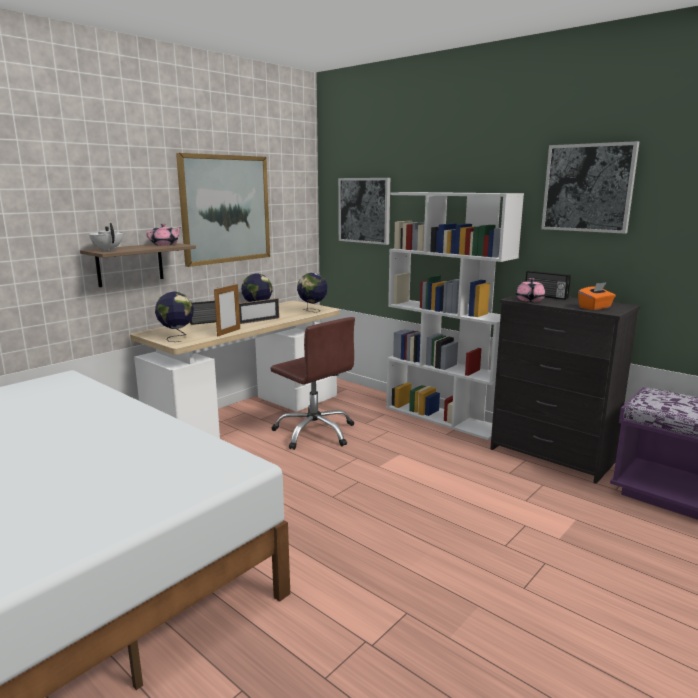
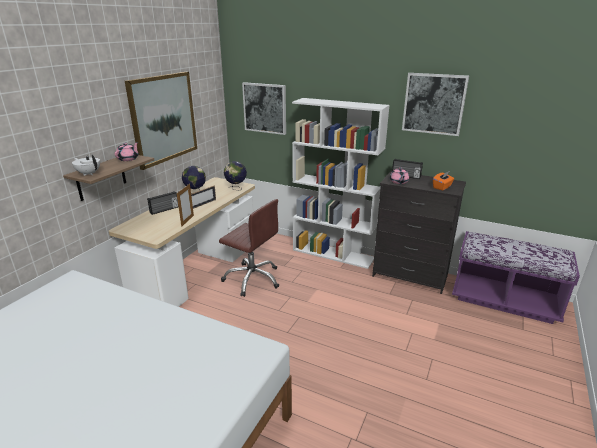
camera: 15 degrees left, 10 degrees up
globe [155,292,194,342] -> none

